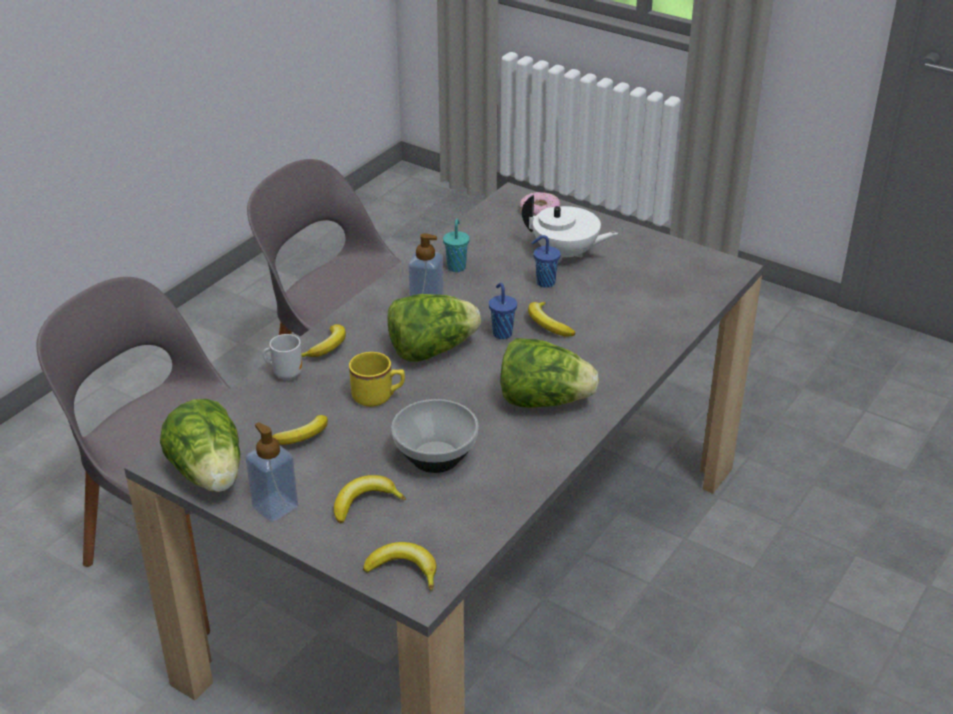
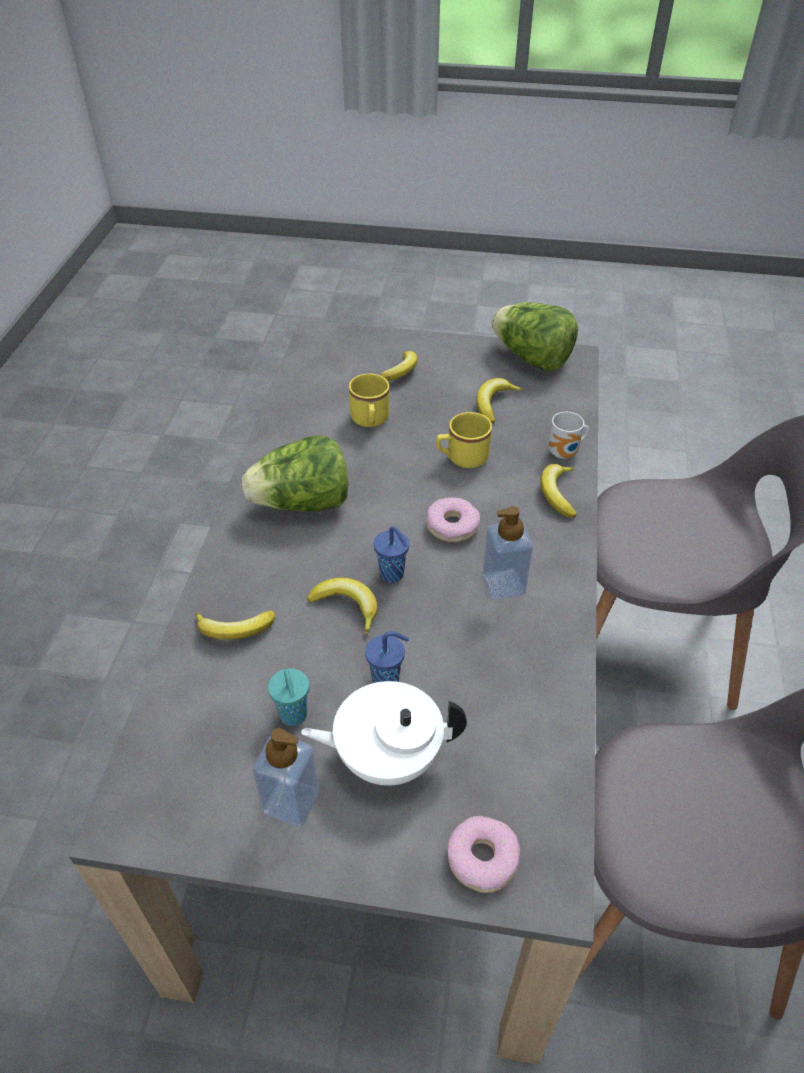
camera: 155 degrees right, 10 degrees up
soap dispenser [246,422,298,522] -> soap dispenser moved to [253,728,319,826]
banana [363,542,436,591] -> banana moved to [195,610,275,639]
lettuce [388,294,481,362] -> donut [426,497,480,542]
bowl [391,399,478,473] -> yellow mug [349,373,389,427]
turquoise cup [443,219,470,272] -> turquoise cup moved to [268,668,309,726]

